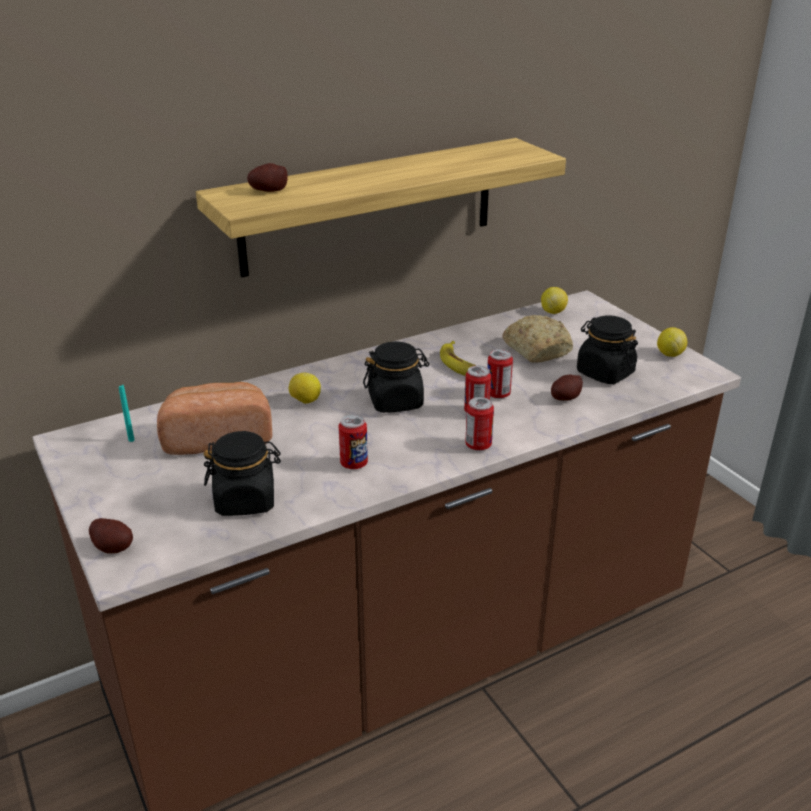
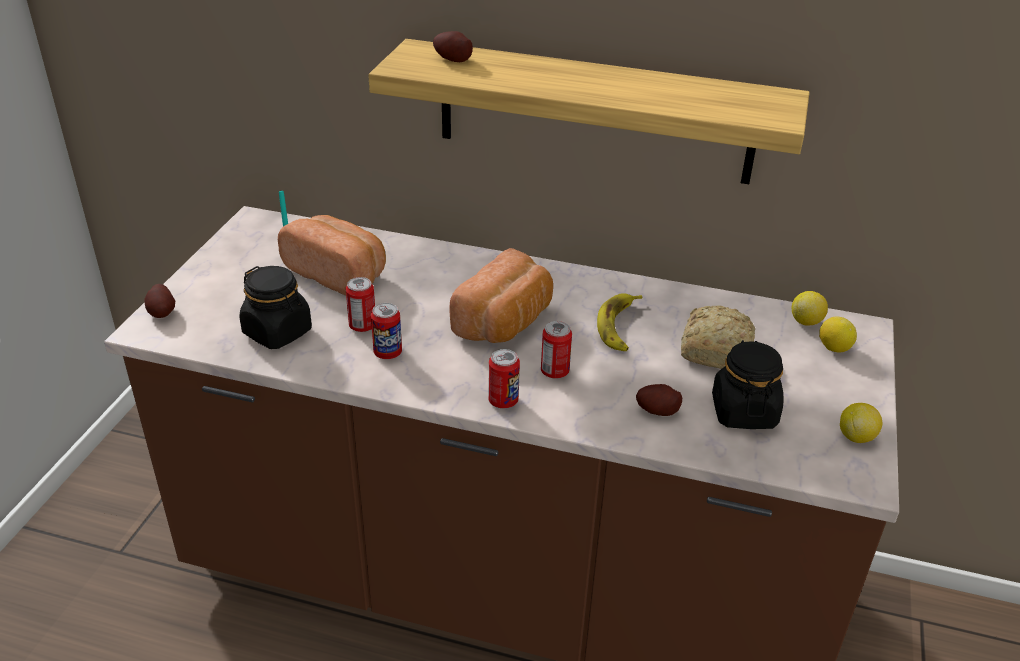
camera: 45 degrees right, 5 degrees up
lemon [289,373,321,404] -> lemon moved to [819,317,857,352]
black jar [363,341,429,413] -> bread [450,248,553,343]
can [487,349,513,399] -> can moved to [346,277,375,332]

